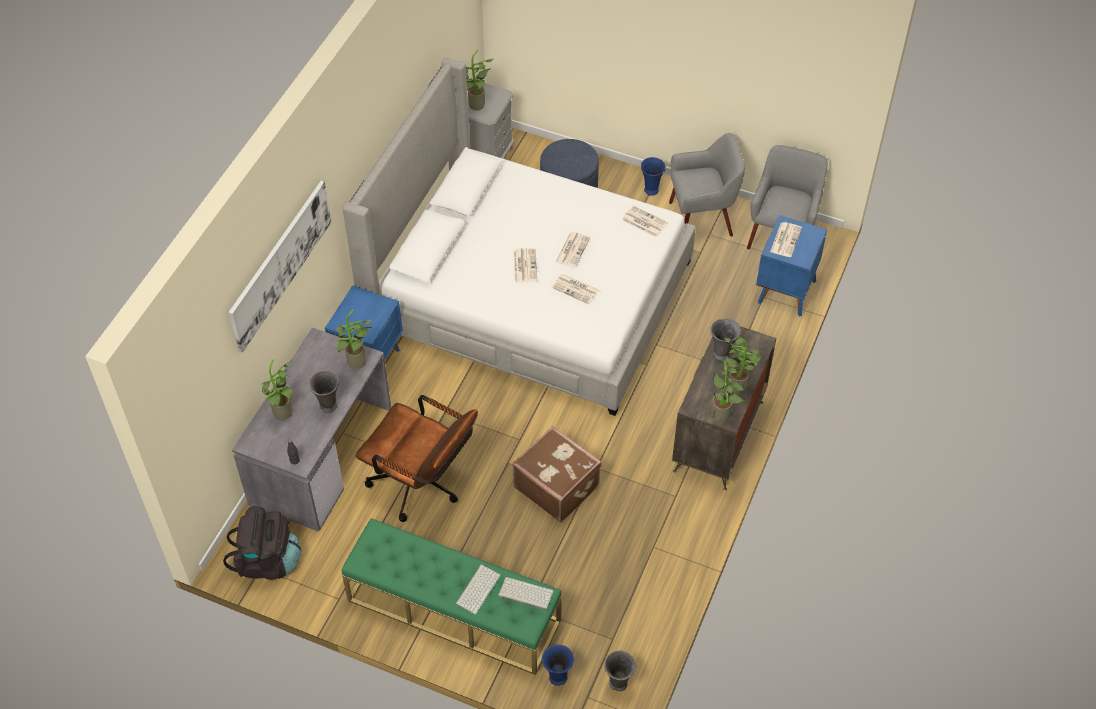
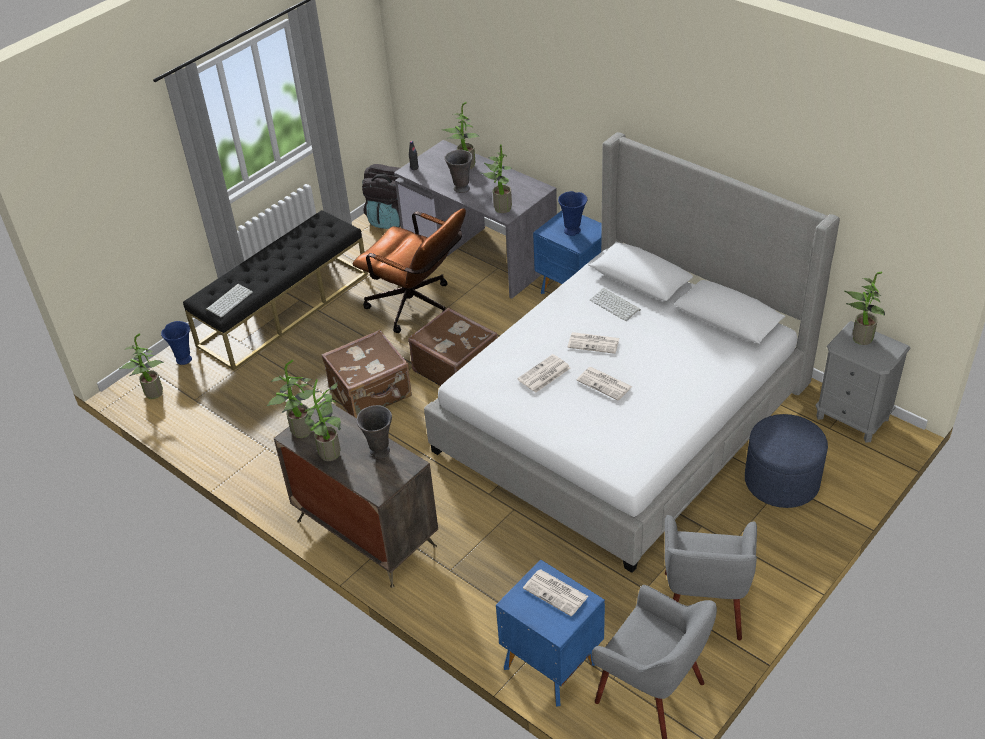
camera: 110 degrees right, 10 degrees down
picture [228,181,331,353] -> none
green bench [341,518,561,675] -> black bench [183,210,368,371]
brown office chair [356,395,478,522] -> brown office chair turned 105 degrees counterclockwise [353,208,466,333]
keyboard [455,564,500,614] -> keyboard moved to [590,288,641,321]
grey vase [604,651,636,691] -> potted plant [119,334,164,399]
newspaper [622,205,668,237] -> none
blue vase [641,157,666,196] -> blue vase moved to [558,191,587,236]
none -> brown suitcase [408,308,498,386]

